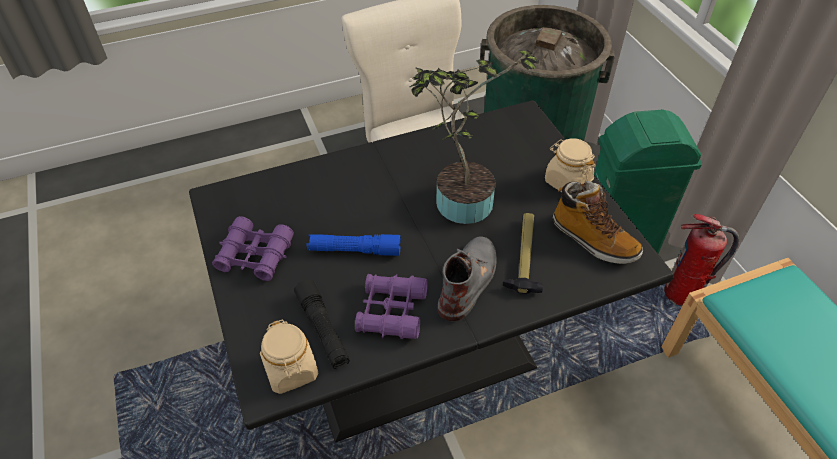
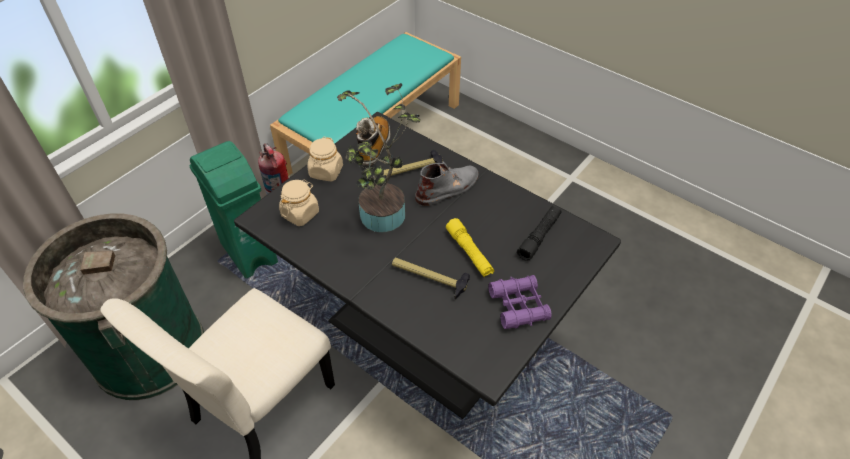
camera: 120 degrees left, 0 degrees up
beige jar [260,320,318,394] -> beige jar moved to [279,179,319,226]
blue flashlight [307,234,401,256] -> yellow flashlight [446,218,494,278]
purple binoculars [355,274,427,339] -> none
grey boot [437,236,497,321] -> grey boot turned 150 degrees clockwise [415,161,479,206]
none -> hammer [392,258,470,299]

